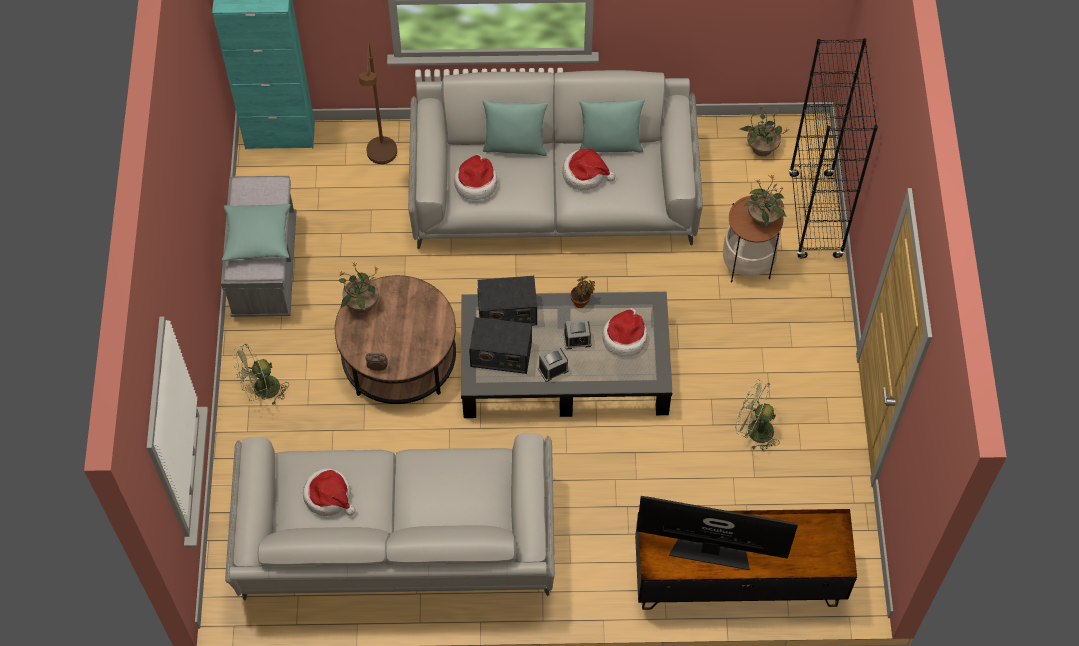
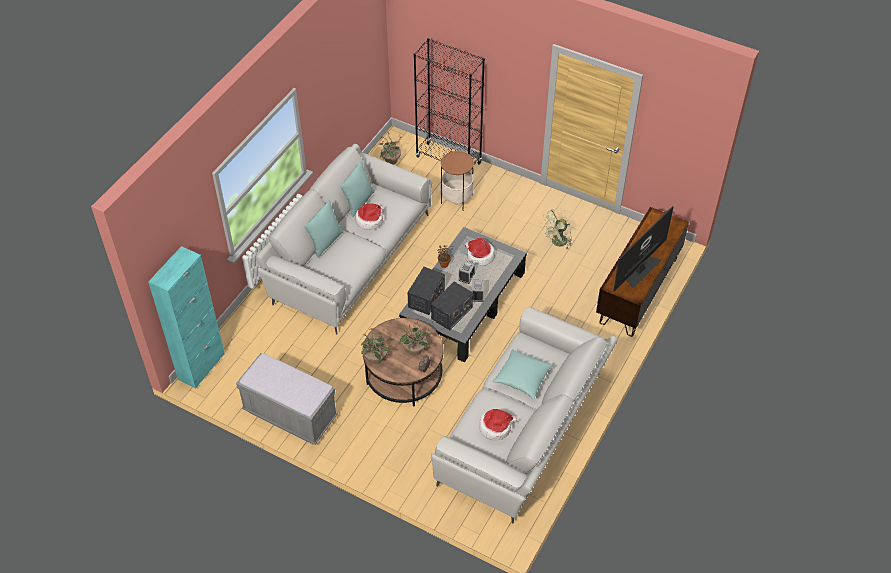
camera: 60 degrees left, 10 degrees down
turquoise pillow [222,204,291,261] -> turquoise pillow moved to [493,349,553,399]
green fan [232,344,289,406] -> none
brown floor lamp [359,41,397,164] -> none
hat [454,154,498,200] -> none
potted plant [744,175,787,227] -> potted plant moved to [400,322,431,356]

